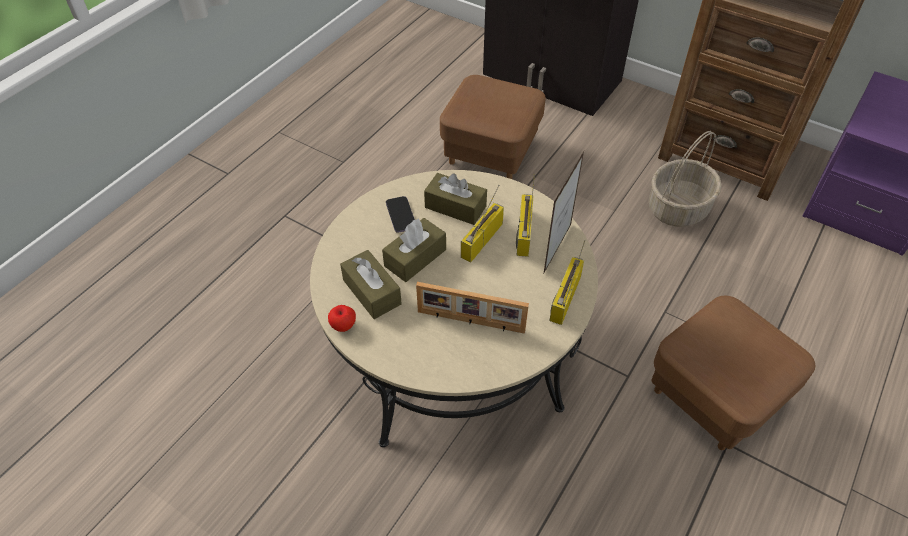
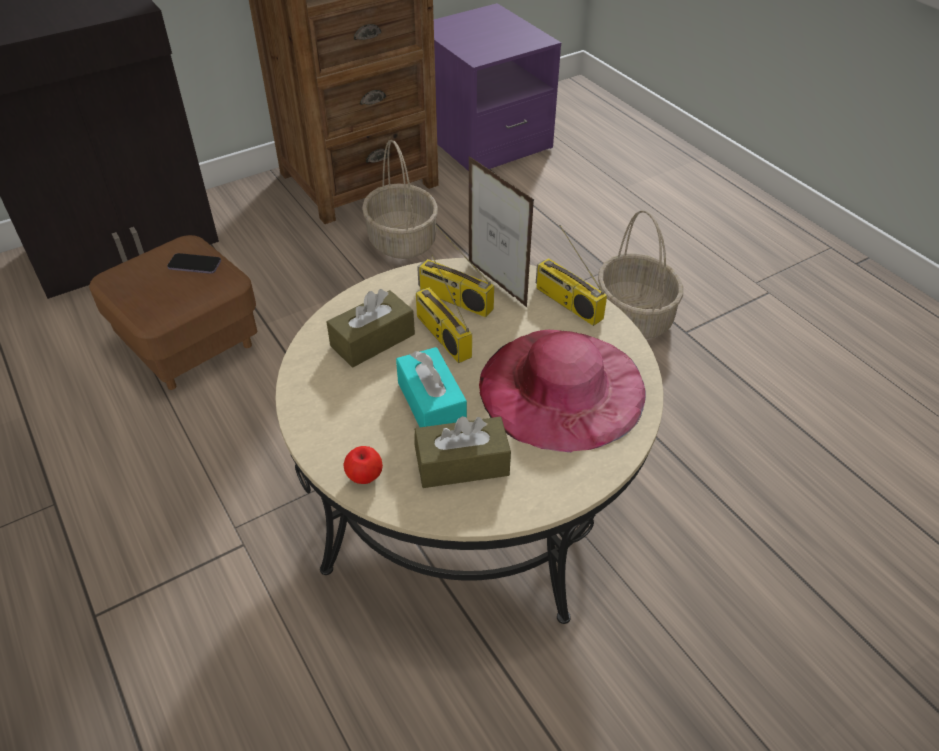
camera: 65 degrees left, 5 degrees down
apple [328,305,356,332] -> apple moved to [343,446,383,484]
brown tissue box [382,218,446,282] -> turquoise tissue box [396,347,467,427]
phone [386,196,415,233] -> phone moved to [167,253,221,274]
picture frame [416,282,529,334] -> pink hat [479,330,646,453]
brown ottoman [651,296,815,450] -> basket [598,210,683,339]

